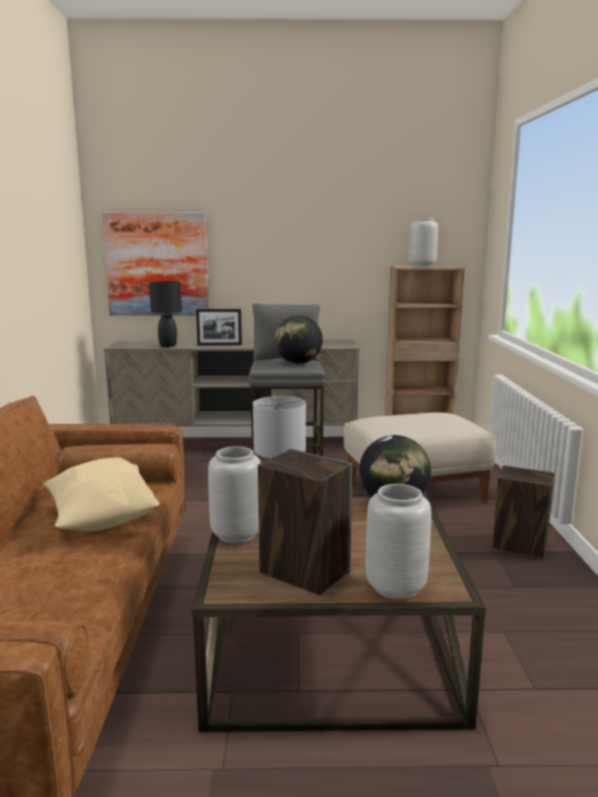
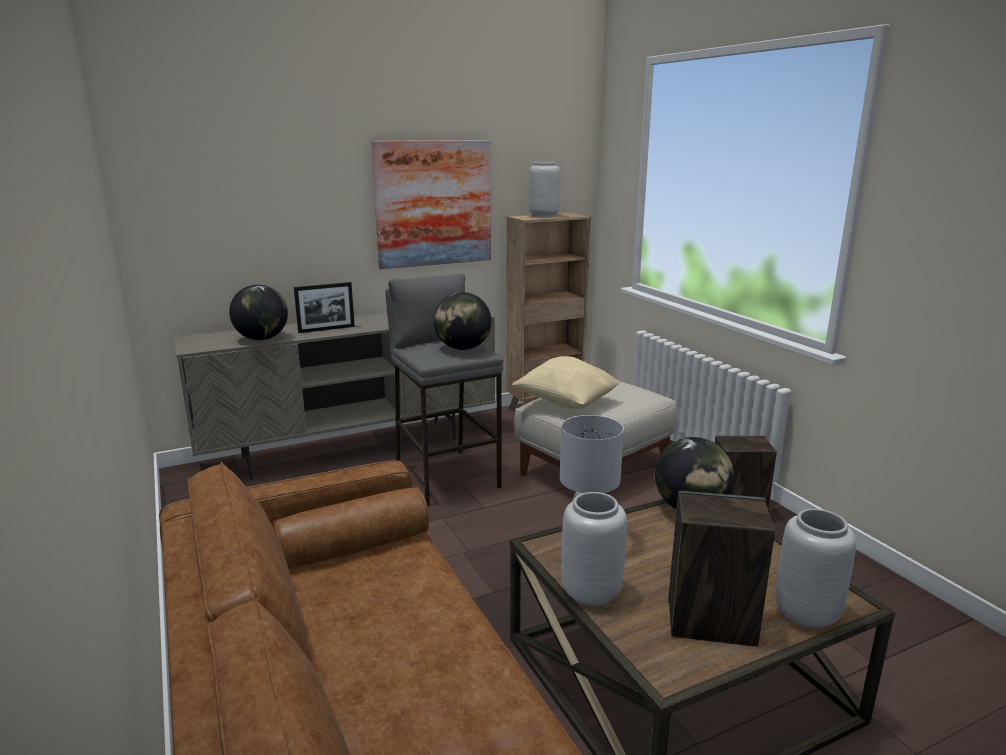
camera: 25 degrees left, 5 degrees up
beige pillow [43,457,160,531] -> beige pillow moved to [512,356,620,409]
picture [102,212,209,316] -> picture moved to [371,140,491,269]
black table lamp [149,281,182,347] -> globe [229,285,288,340]

